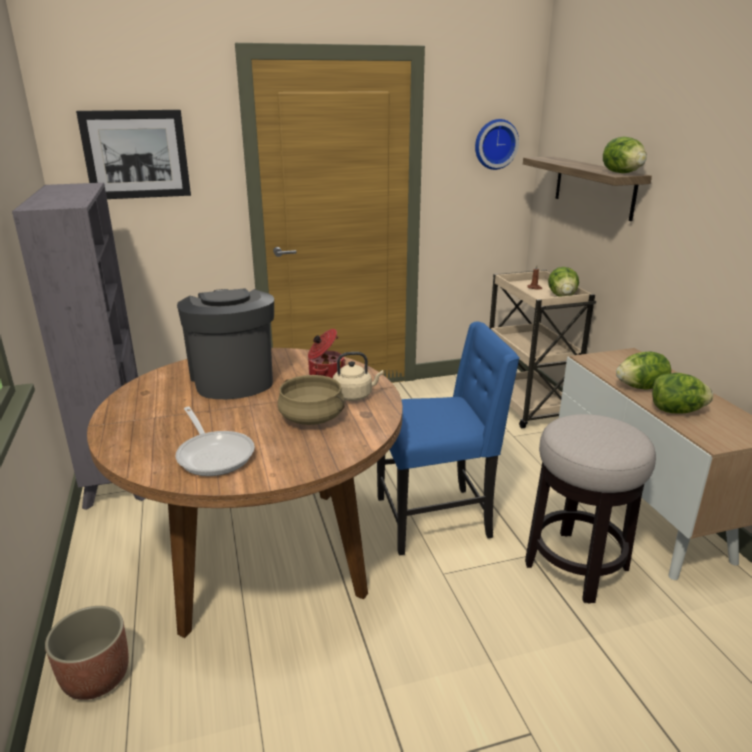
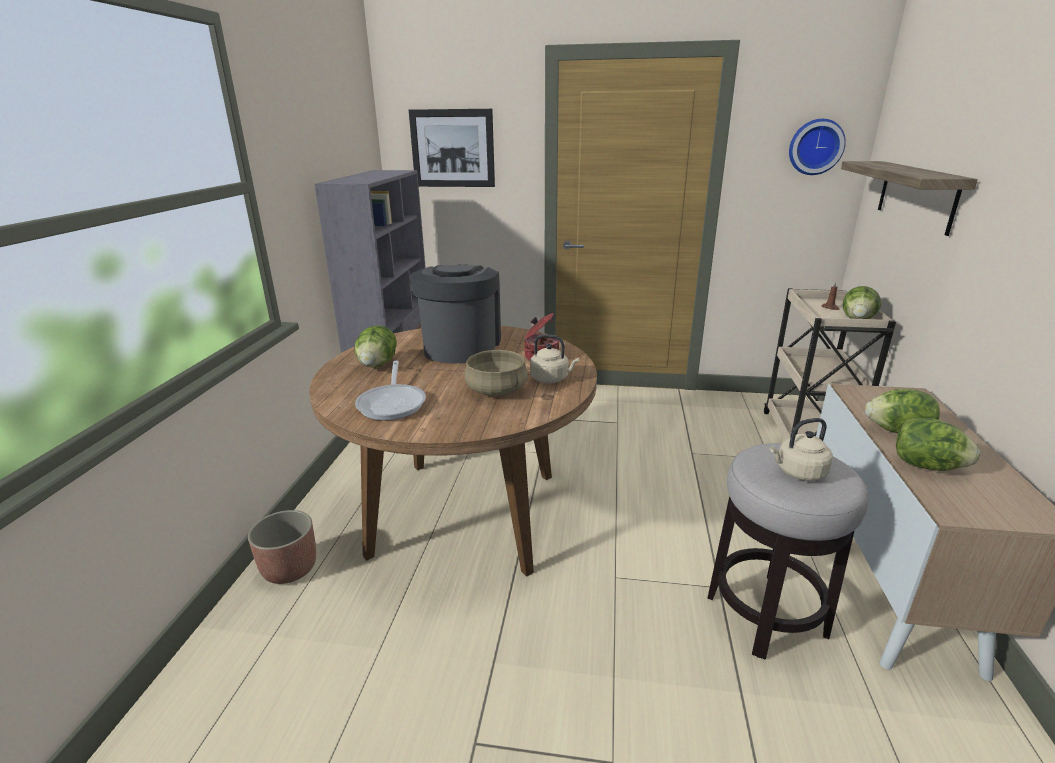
camera: 25 degrees right, 0 degrees up
blue chair [377,322,520,555] -> none
lettuce [603,137,647,173] -> lettuce moved to [354,325,397,368]
none -> beige kettle [770,418,833,481]

